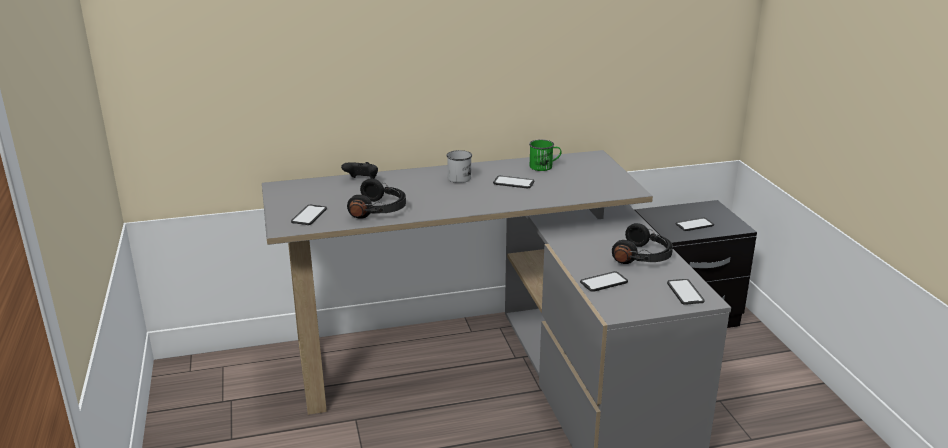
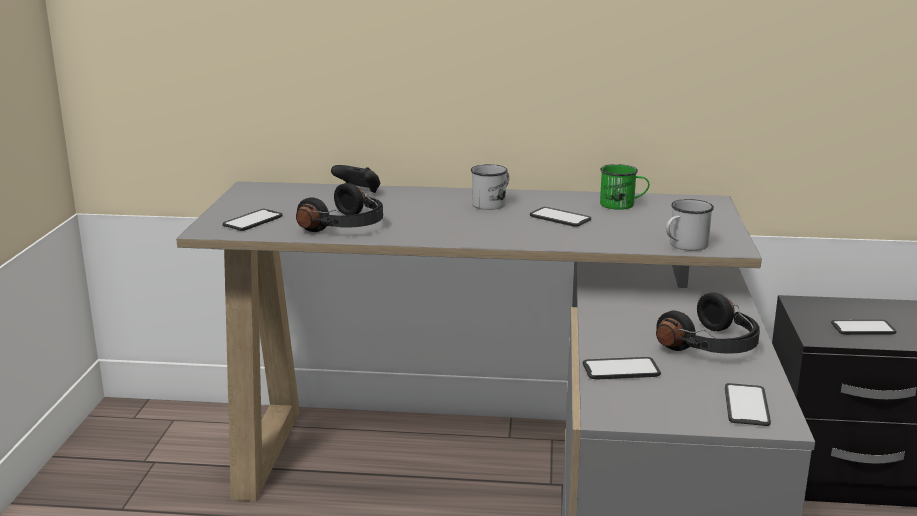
camera: 20 degrees right, 5 degrees down
none -> white mug [666,199,714,251]

